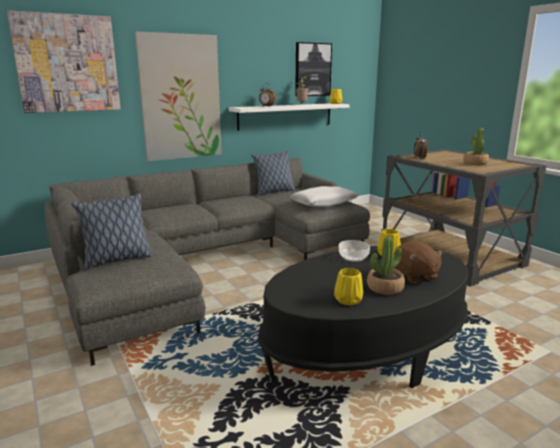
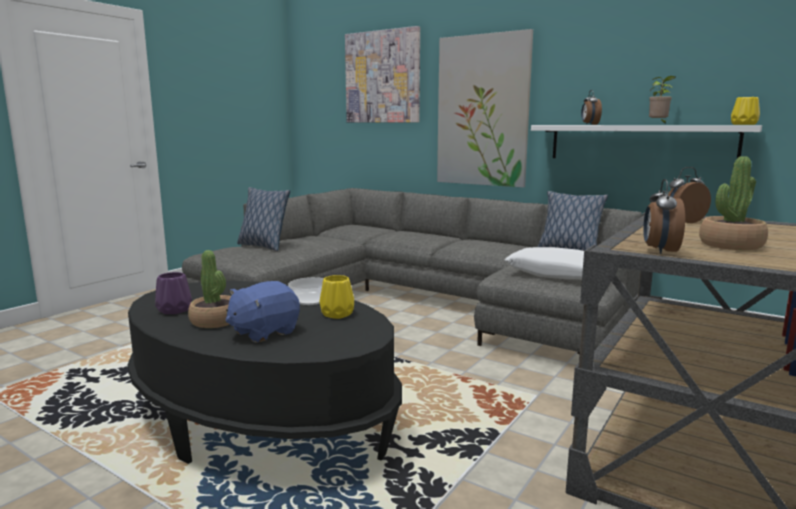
camera: 65 degrees right, 5 degrees down
picture [295,42,332,96] -> none
yellow vase [334,268,363,306] -> purple vase [155,272,192,314]
brown plush toy [394,240,444,283] -> blue plush toy [225,281,300,343]
none -> alarm clock [643,179,685,254]

